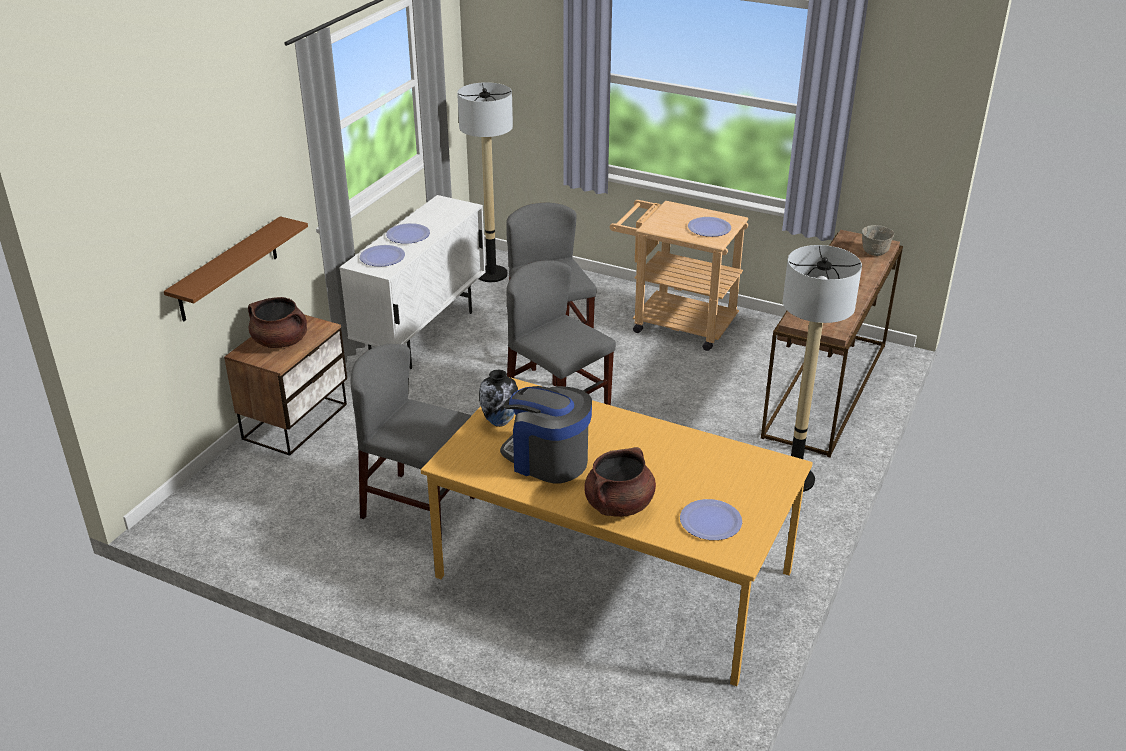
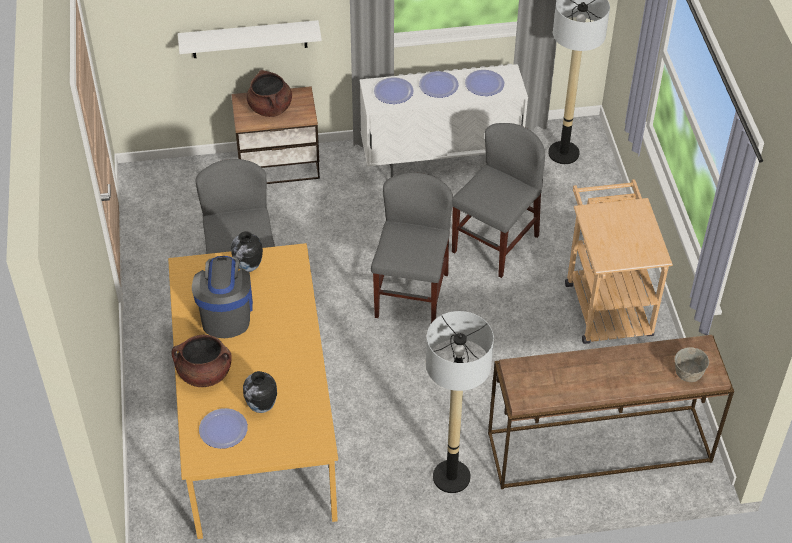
camera: 55 degrees right, 15 degrees up
brown shelf [164,216,308,322] -> white shelf [178,20,322,58]
plate [688,217,731,237] -> plate moved to [465,70,504,96]
none -> vase [243,371,277,413]

